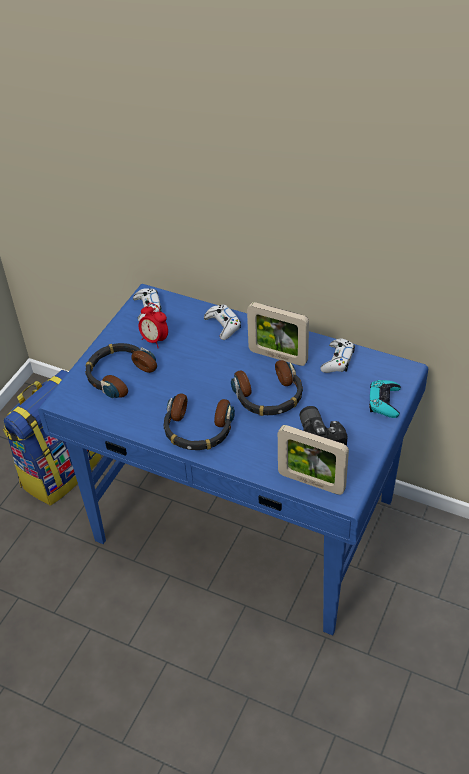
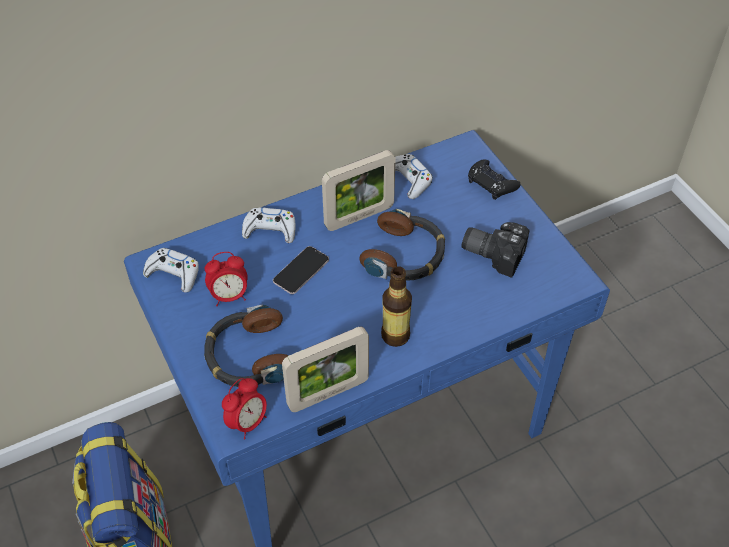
camera: 55 degrees left, 5 degrees up
headphones [164,394,235,450] -> bottle [381,266,412,347]
picture frame [278,425,349,495] -> picture frame moved to [282,327,369,412]
turquoise game controller [369,380,401,418] -> black game controller [468,160,521,200]
none -> alarm clock [222,378,267,439]
none -> phone [273,246,329,294]

